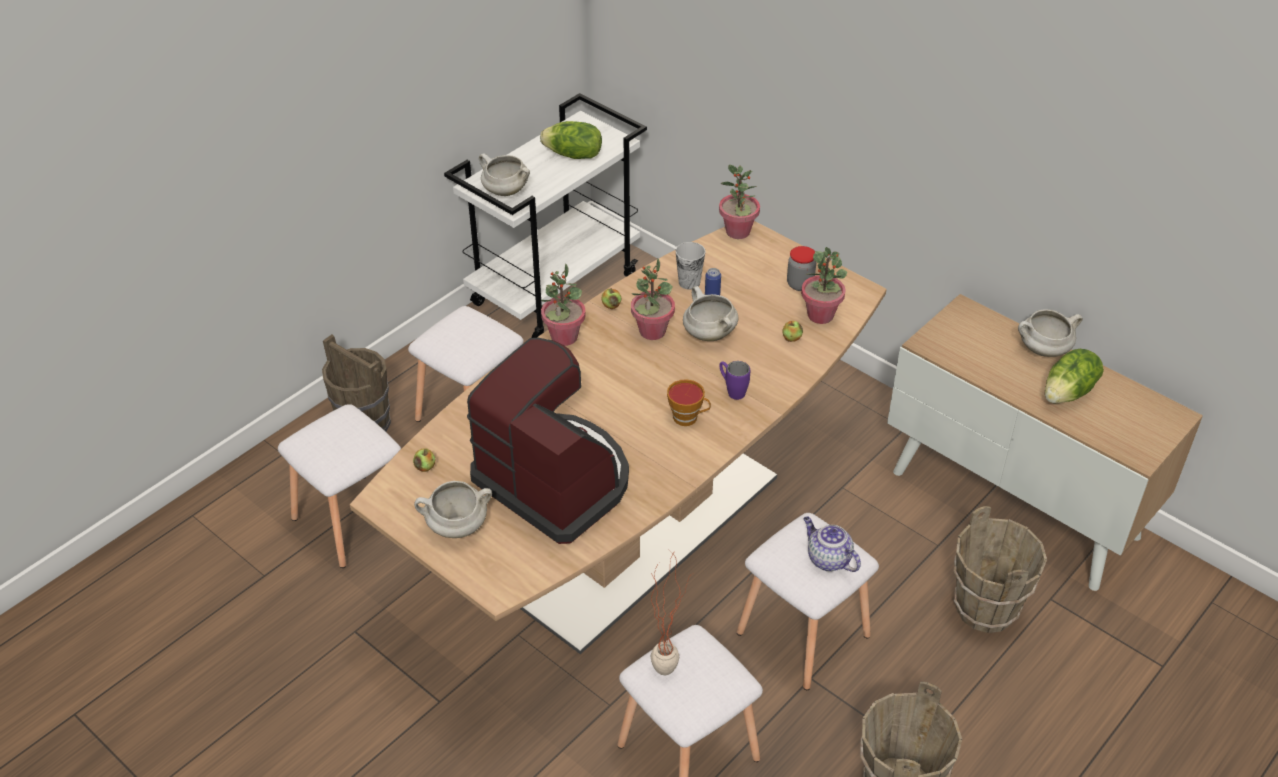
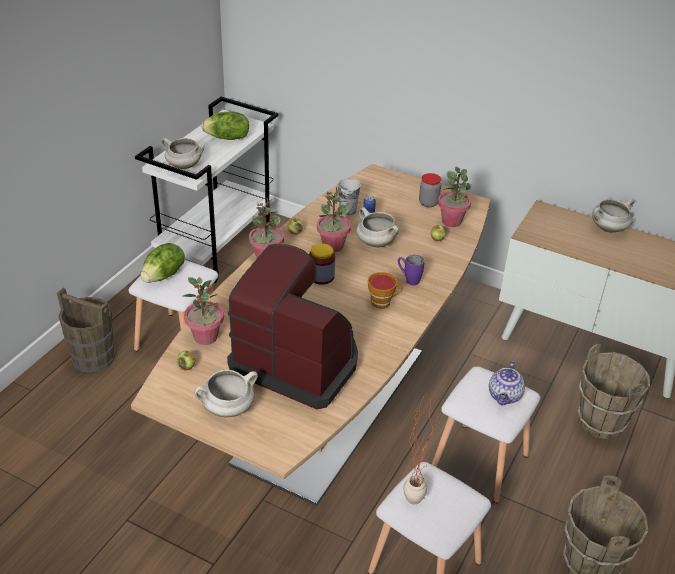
camera: 15 degrees left, 5 degrees down
white stool [278,404,401,568] -> none
potted plant [719,164,760,239] -> potted plant moved to [183,277,224,345]
teapot [804,517,861,572] -> teapot turned 105 degrees counterclockwise [489,361,525,406]
lettuce [1045,349,1104,403] -> lettuce moved to [140,243,185,283]
none -> jar [309,244,335,285]

